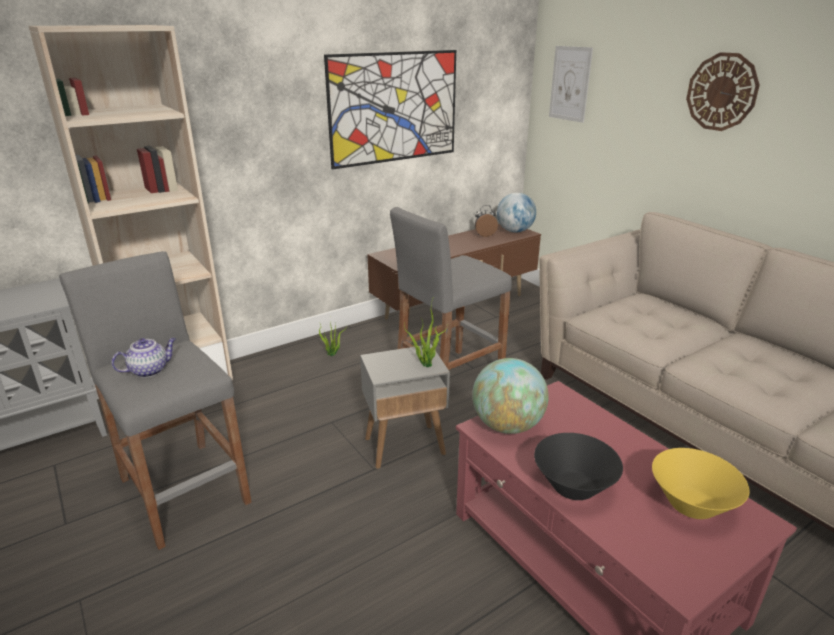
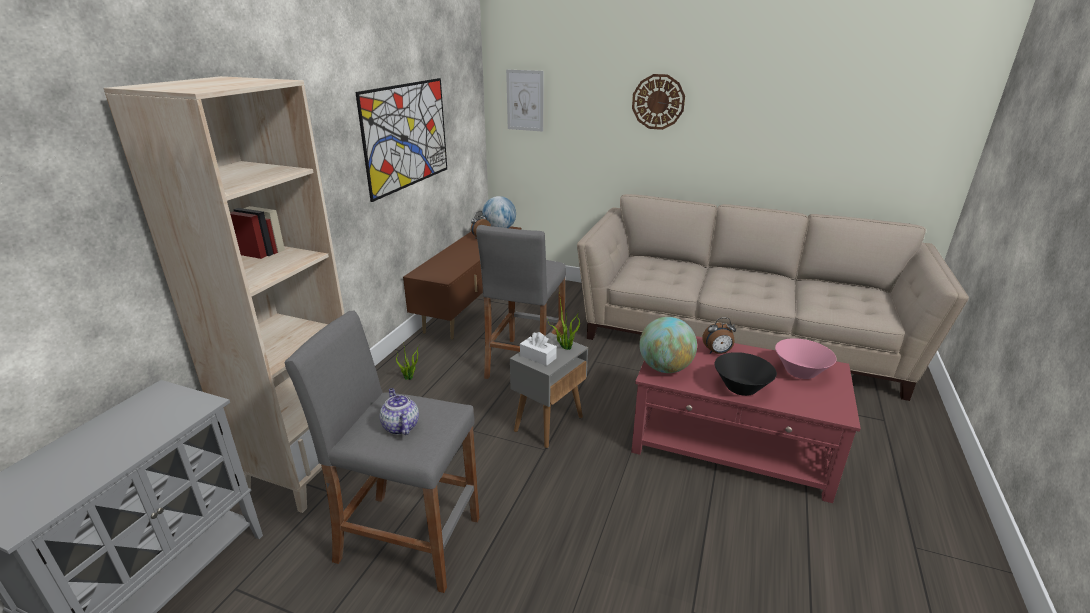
camera: 35 degrees left, 0 degrees up
teapot [111,338,176,378] -> teapot turned 45 degrees counterclockwise [380,388,419,435]
yellow bowl [652,448,750,519] -> pink bowl [775,338,836,379]
none -> white tissue box [520,332,557,366]
none -> alarm clock [702,318,736,354]

